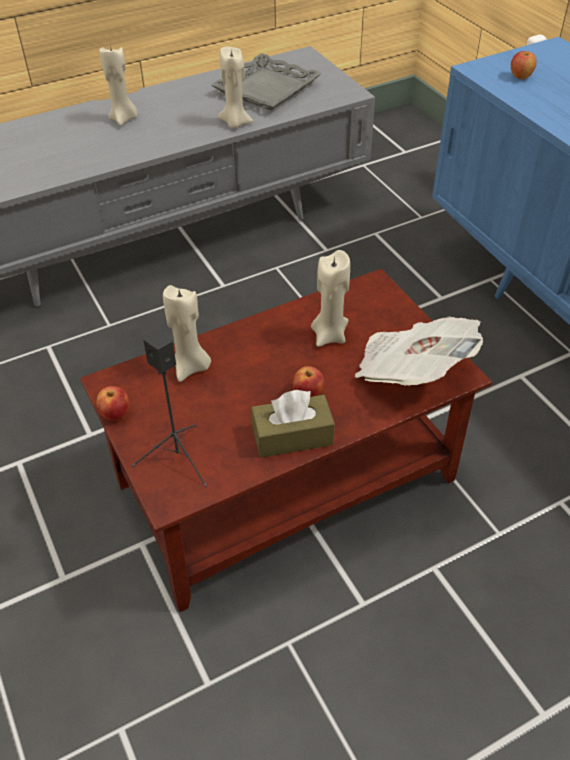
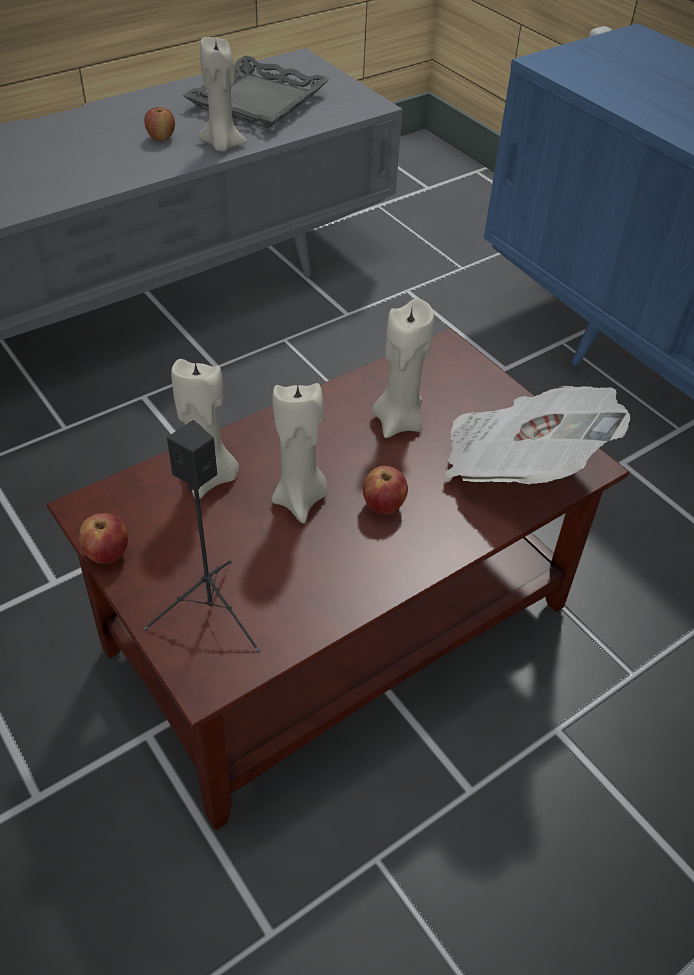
camera: 10 degrees left, 0 degrees up
beige candle [99,46,138,126] -> beige candle moved to [272,383,327,523]
brown tissue box [251,390,335,458] -> none
apple [511,51,537,79] -> apple moved to [144,107,175,141]

